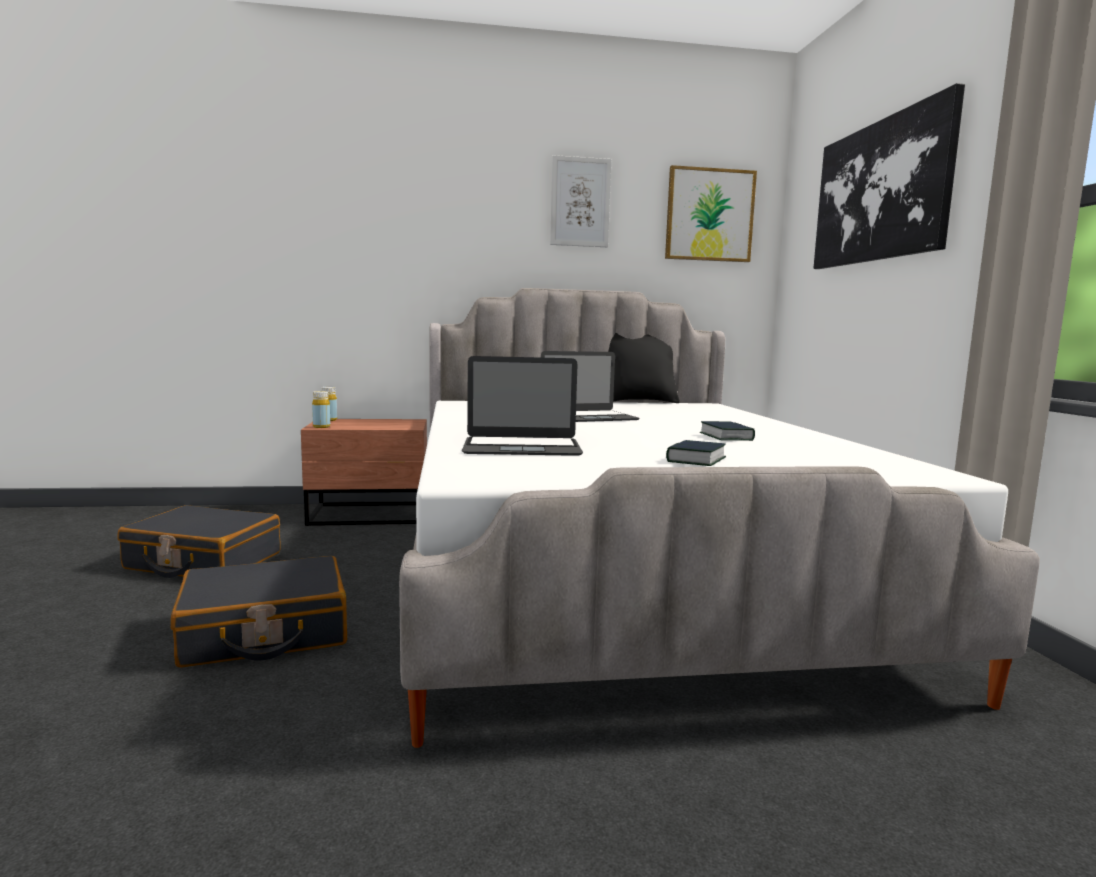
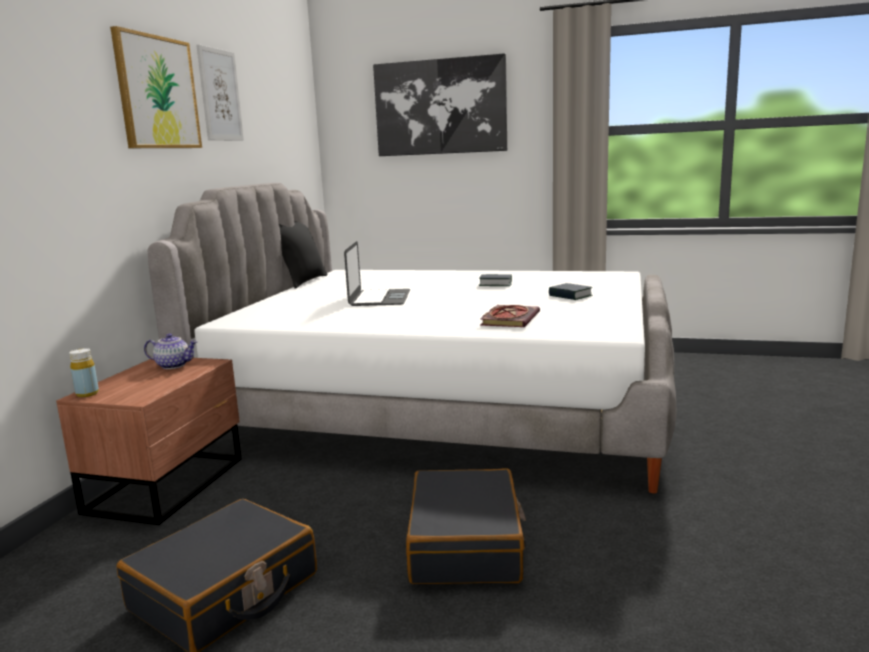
camera: 65 degrees left, 5 degrees up
yellow bottle [312,391,330,428] -> none
laptop [462,356,583,456] -> book [480,305,540,327]
picture [665,165,757,262] -> picture moved to [110,26,202,148]
none -> teapot [144,333,197,369]

